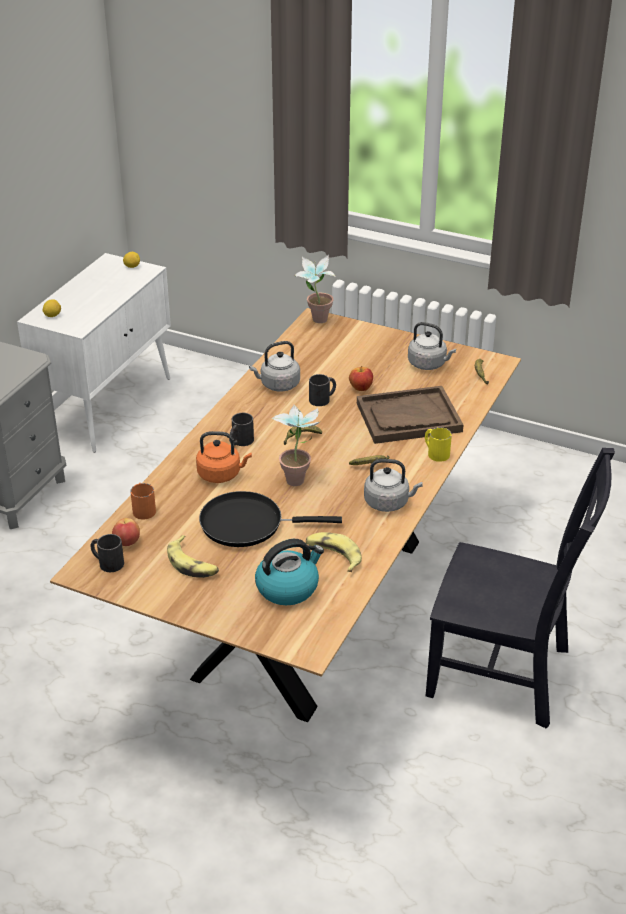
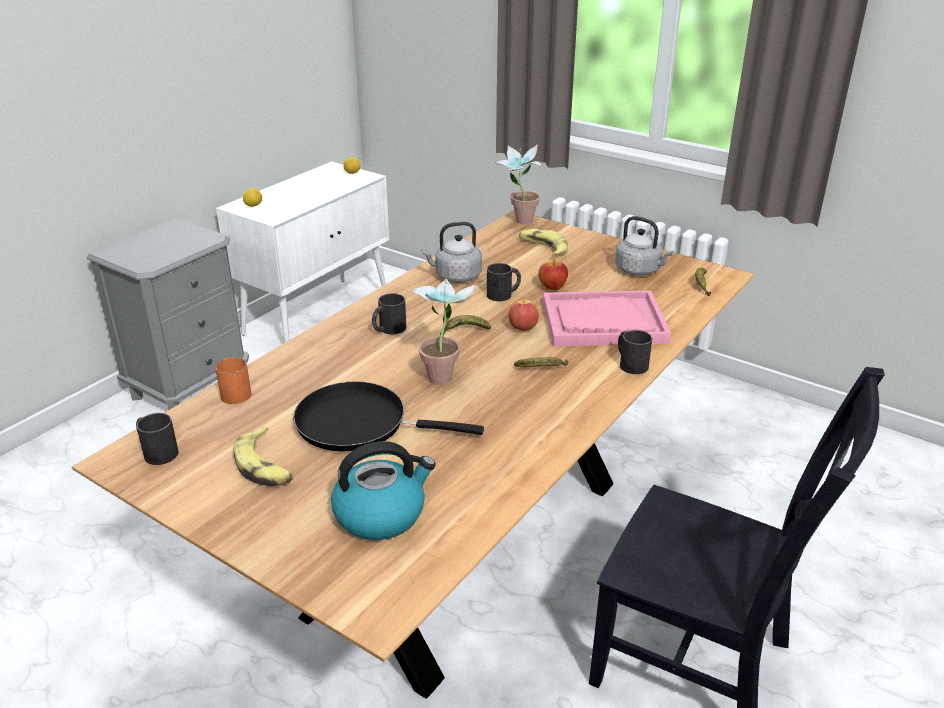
camera: 10 degrees right, 5 degrees down
apple [112,518,140,546] -> apple moved to [508,299,539,331]
orange kettle [196,431,252,483] -> none
banana [306,532,362,572] -> banana moved to [519,229,568,256]
brown tray [357,386,464,444] -> pink tray [543,290,671,346]
grey kettle [364,459,423,512] -> none
yellow mug [425,427,452,462] -> black mug [618,330,652,374]

